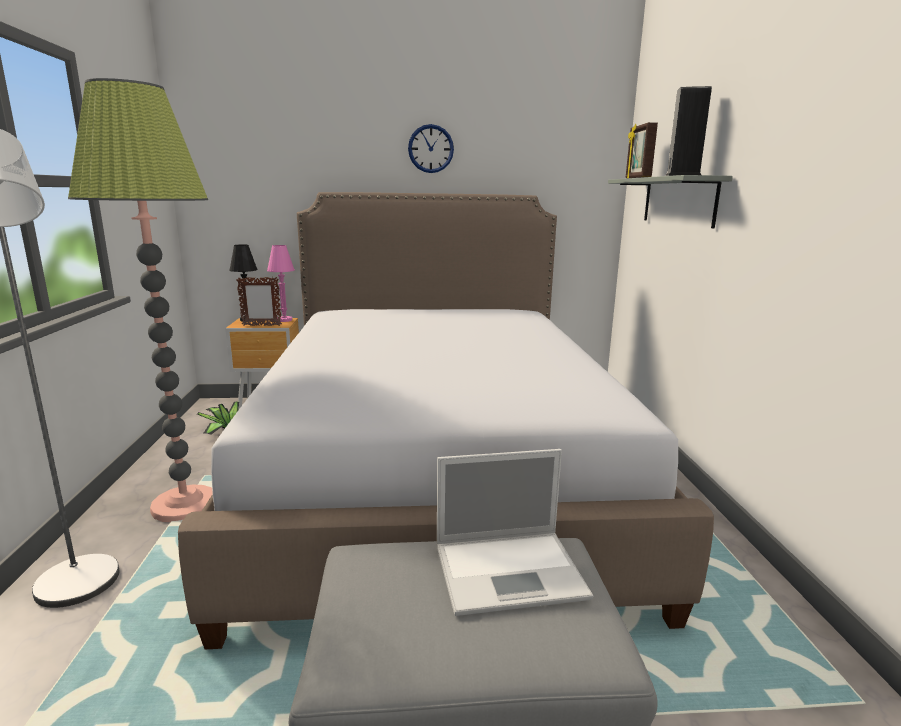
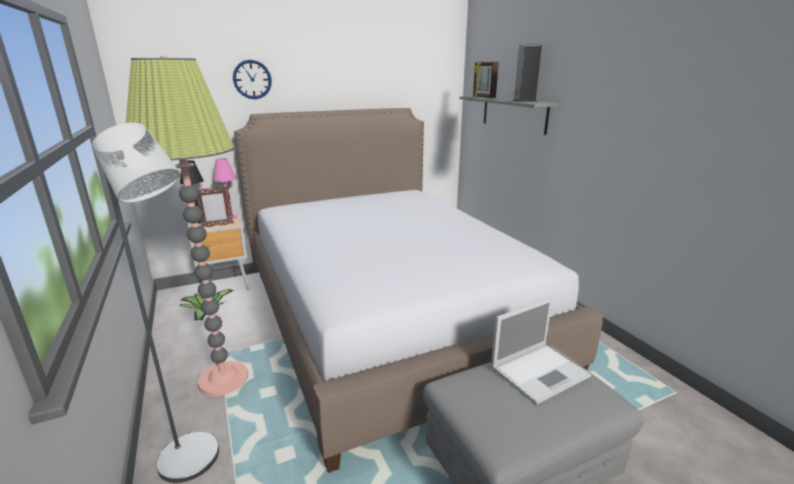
camera: 20 degrees left, 5 degrees up
wall clock [408,124,454,173] -> wall clock moved to [233,60,272,99]

